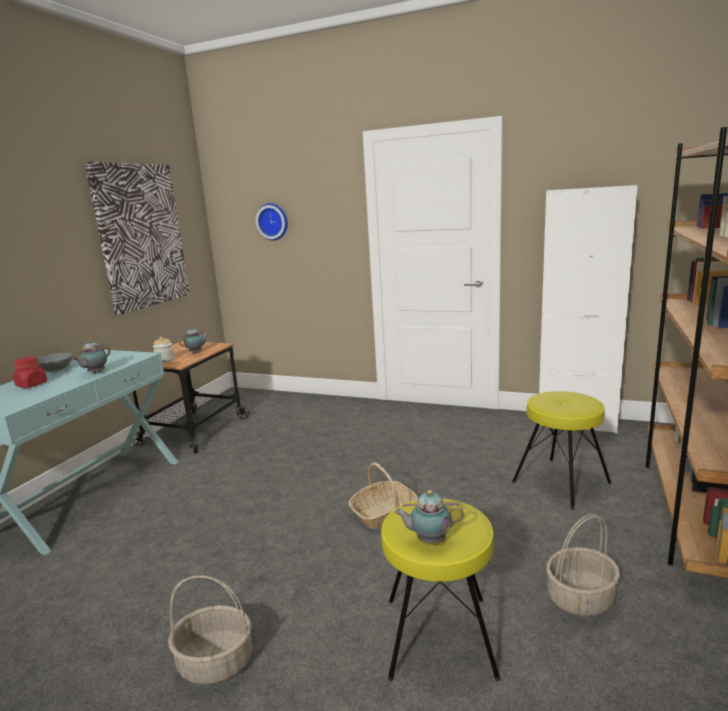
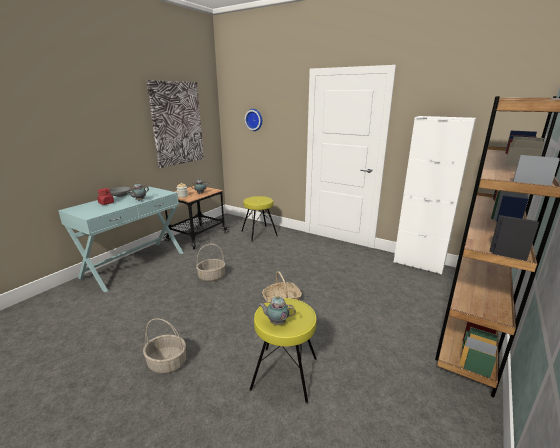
camera: 10 degrees right, 5 degrees up
yellow stool [512,391,612,510] -> yellow stool moved to [241,196,278,242]
basket [546,514,620,617] -> basket moved to [196,244,225,282]

